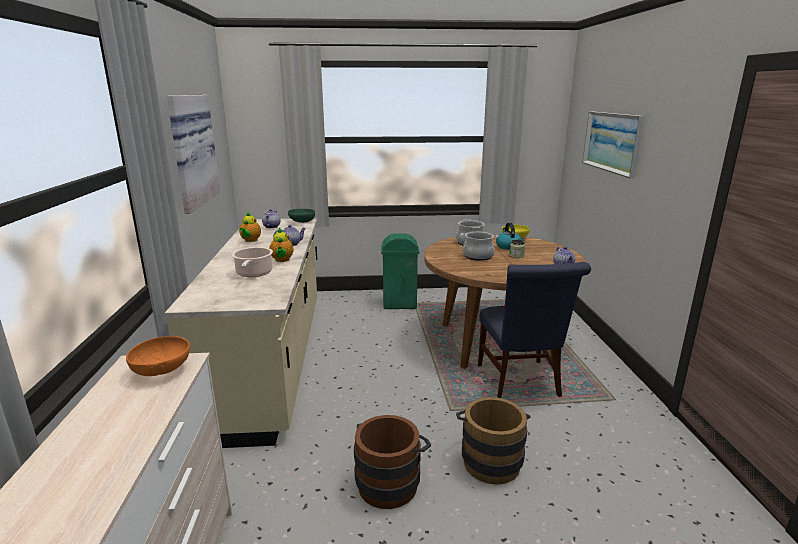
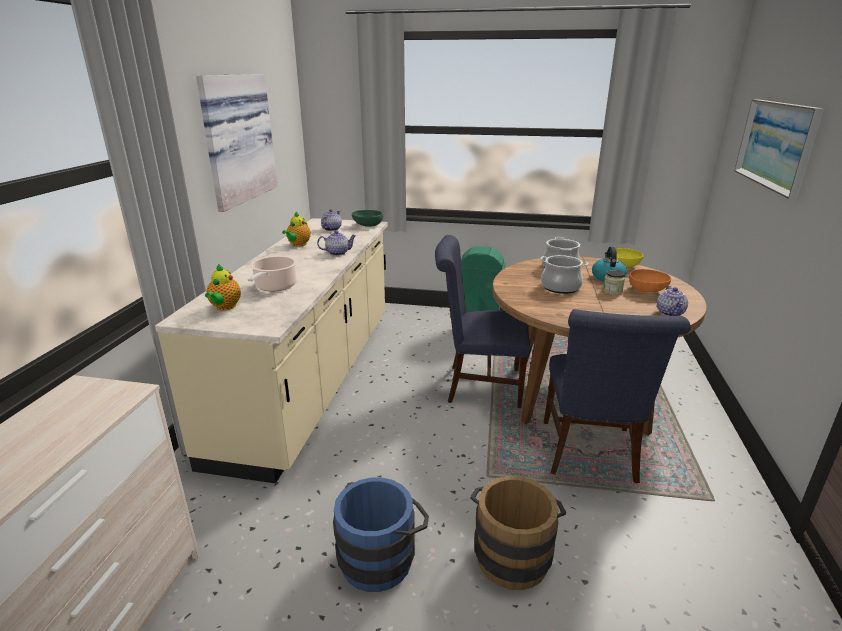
camera: 15 degrees right, 5 degrees up
orange bowl [126,336,190,376] -> orange bowl moved to [629,269,671,292]
teapot [269,227,294,262] -> teapot moved to [205,264,241,310]
brown bucket [354,415,431,509] -> blue bucket [333,478,429,592]
none -> blue chair [435,235,531,408]

